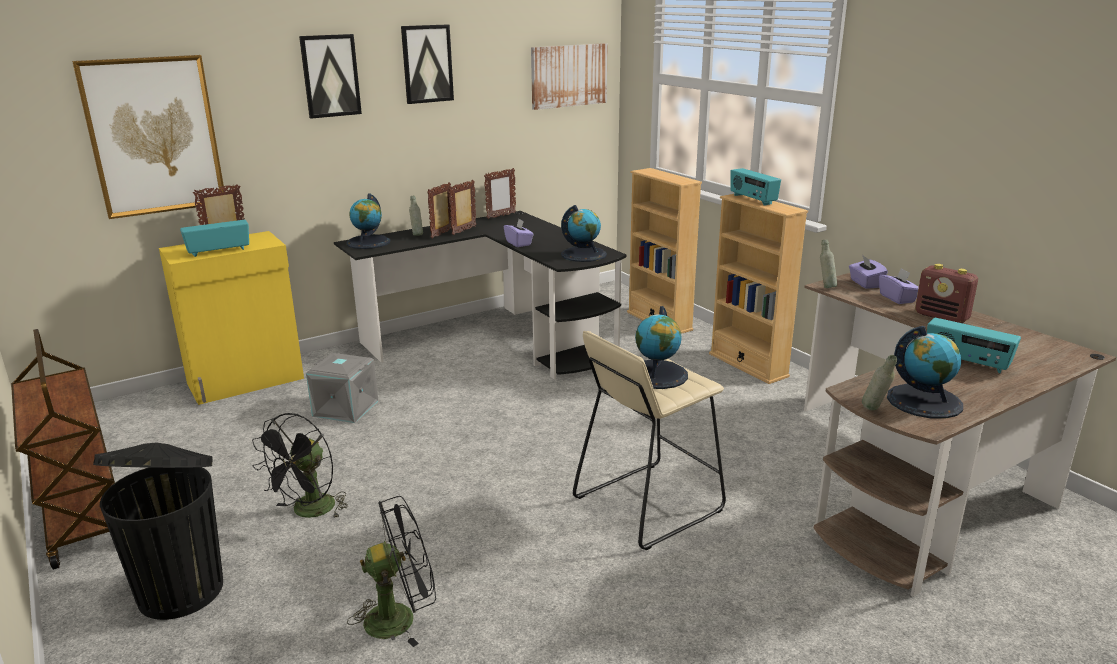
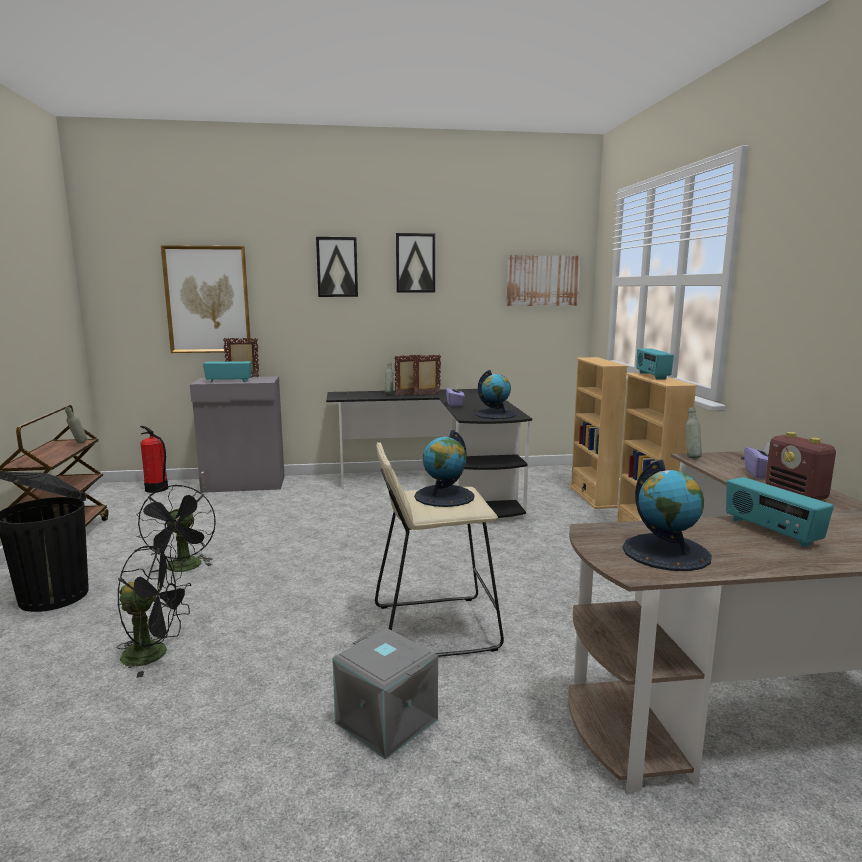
camera: 25 degrees right, 10 degrees down
yellow cabinet [159,231,304,405] -> grey cabinet [190,376,285,493]
black fan [252,413,348,519] -> black fan turned 60 degrees counterclockwise [136,485,216,573]
grey storage box [306,353,378,423] -> grey storage box moved to [332,628,438,759]
globe [346,193,390,249] -> none
picture frame [484,168,516,219] -> none
purple tissue box [849,256,888,289] -> none
grey bottle [862,355,897,410] -> grey bottle moved to [65,407,87,444]
none -> fire extinguisher [140,426,168,493]

